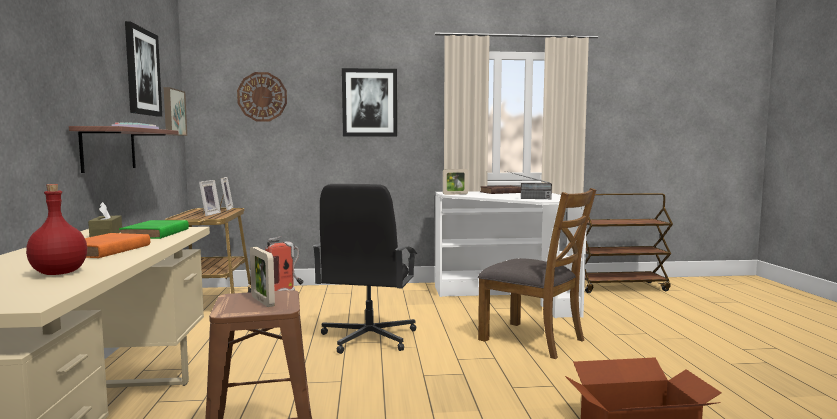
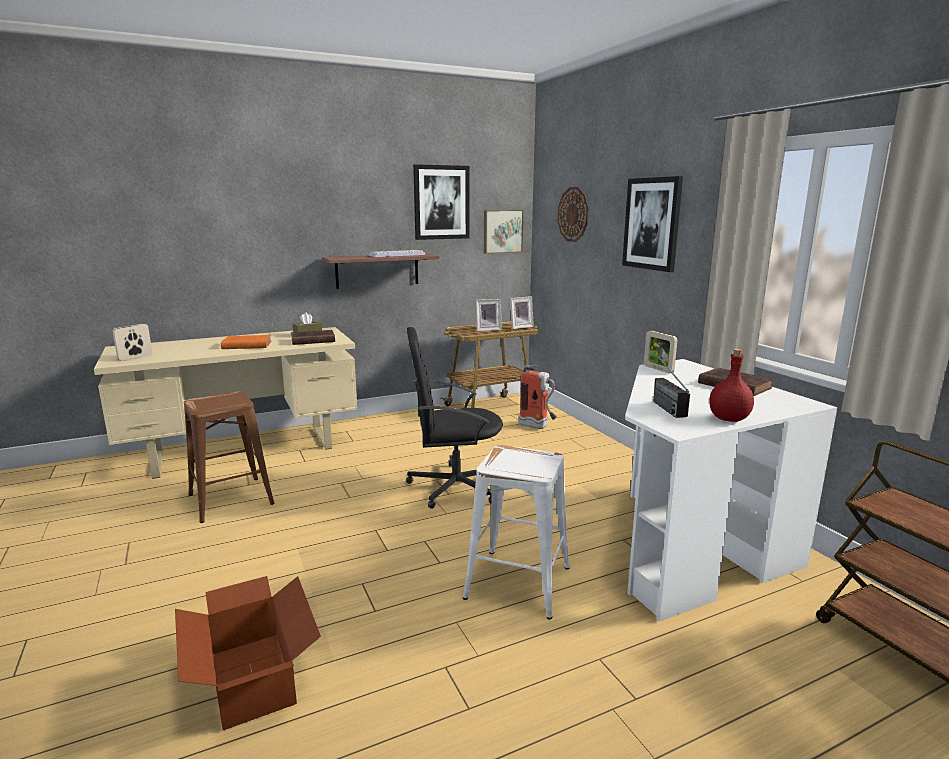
camera: 70 degrees right, 10 degrees up
red bottle [26,184,87,275] -> red bottle moved to [709,349,754,422]
green book [119,220,189,239] -> brown book [291,330,335,345]
picture frame [250,247,275,307] -> picture frame moved to [113,324,152,361]
brown chair [478,188,596,359] -> white stool [463,445,570,620]

